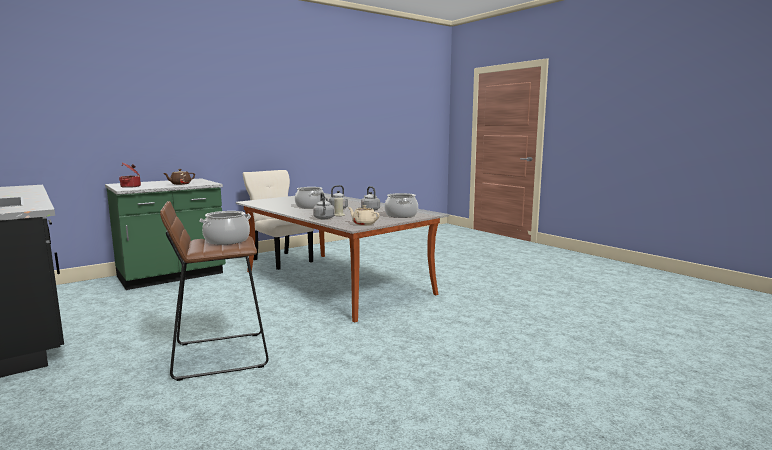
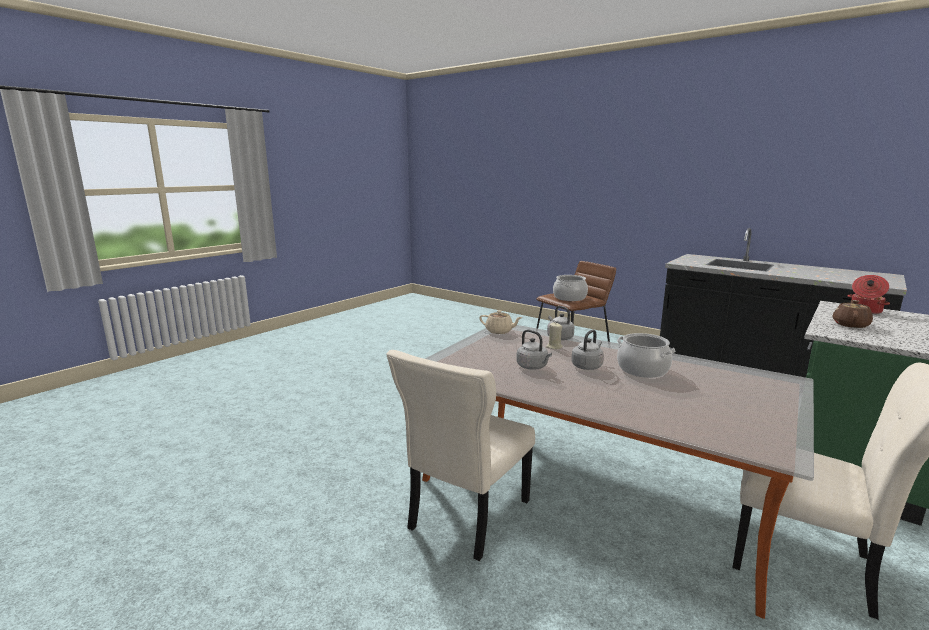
camera: 165 degrees right, 5 degrees up
cooking pot [384,193,418,218] -> none
none -> beige chair [387,350,535,561]

